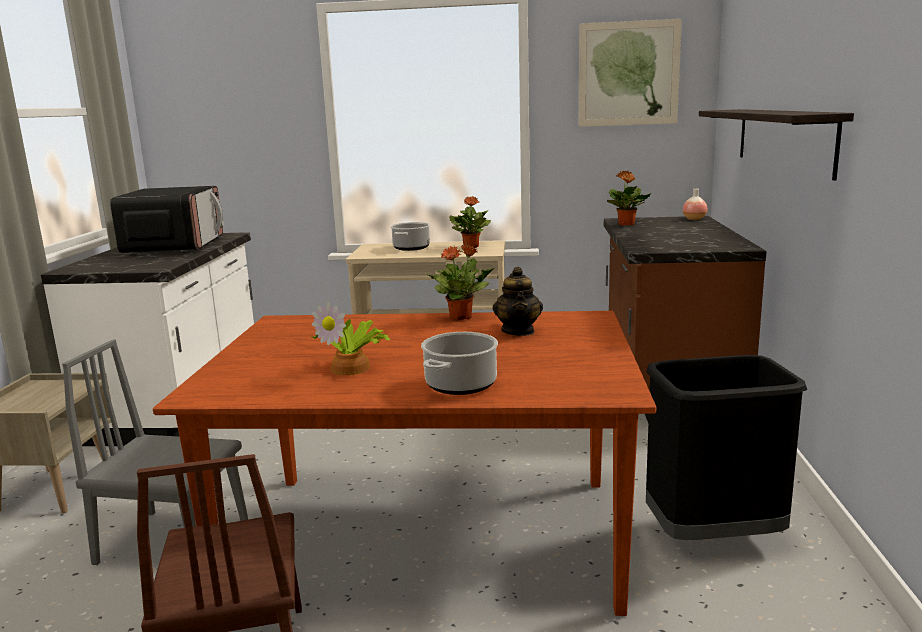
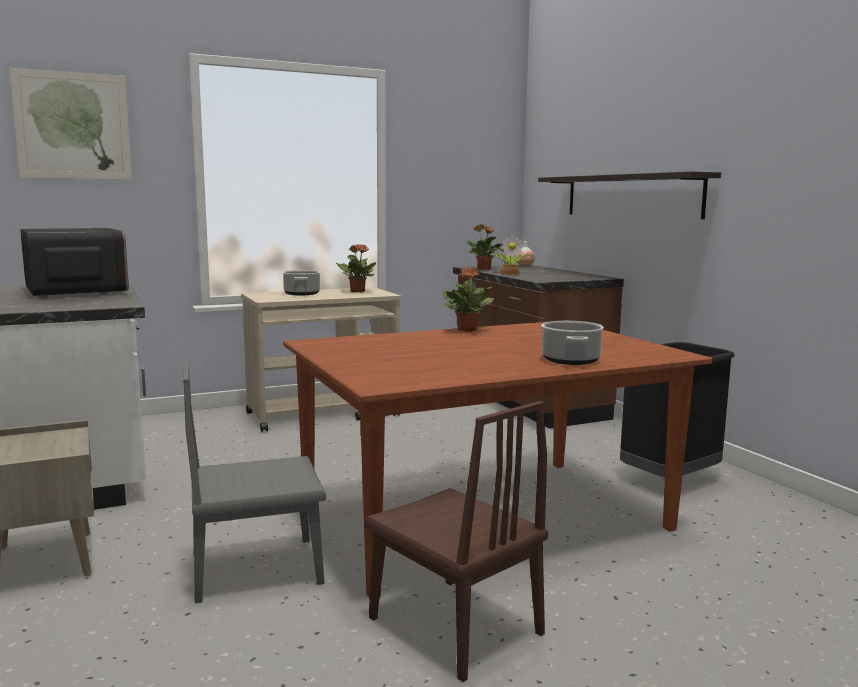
camera: 30 degrees left, 5 degrees down
potted plant [312,302,390,375] -> potted plant moved to [492,235,532,275]
teapot [493,266,543,336] -> none
picture [579,19,682,127] -> picture moved to [9,68,132,180]

